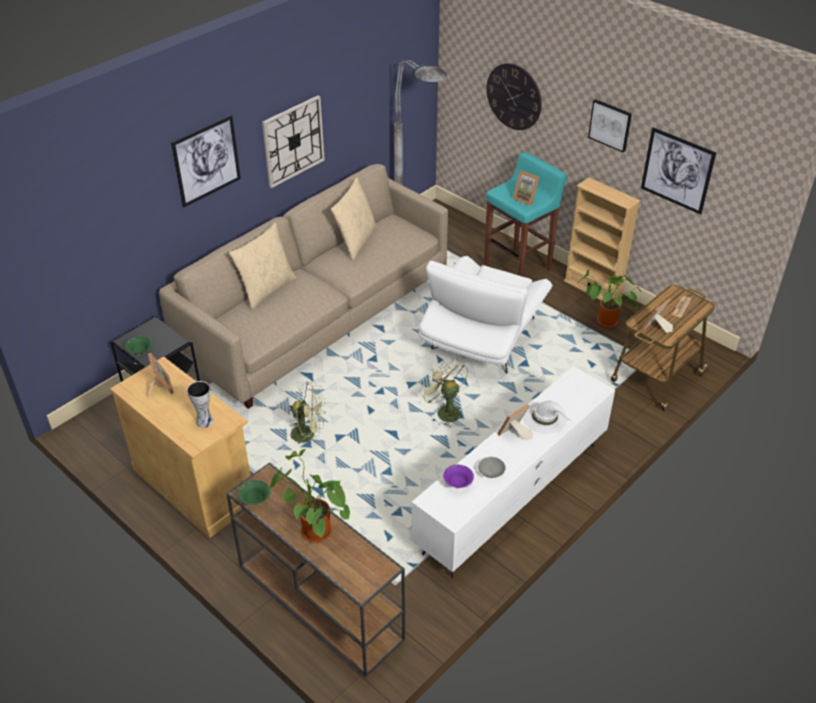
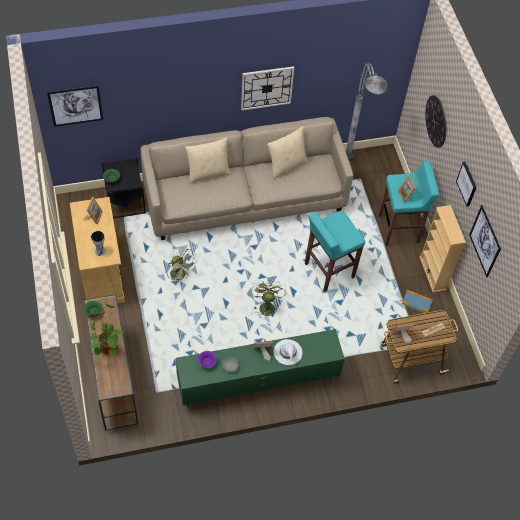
camera: 30 degrees right, 15 degrees up
picture [171,115,241,208] -> picture moved to [47,85,103,127]
white tv stand [411,366,615,578] -> green tv stand [176,329,345,407]
white armchair [419,256,553,374] -> turquoise stool [305,211,365,292]
potted plant [577,269,641,328] -> book [402,290,433,313]

